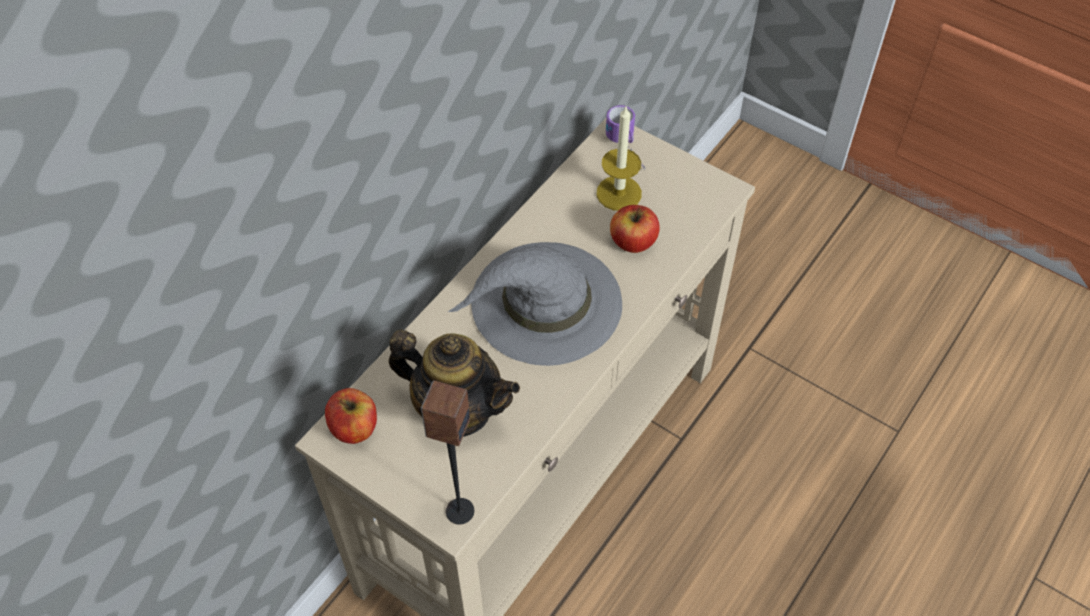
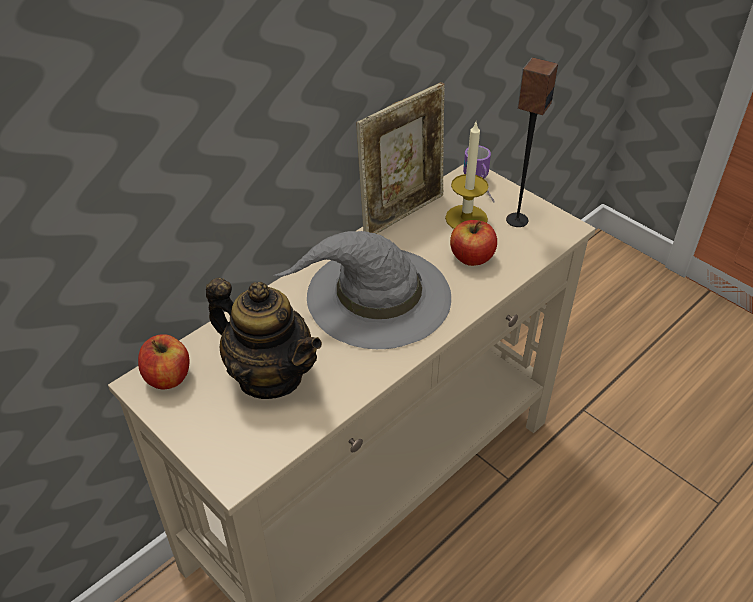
camera: 10 degrees right, 10 degrees down
speaker [421,380,474,525] -> speaker moved to [506,58,558,227]
none -> picture frame [356,82,445,234]

